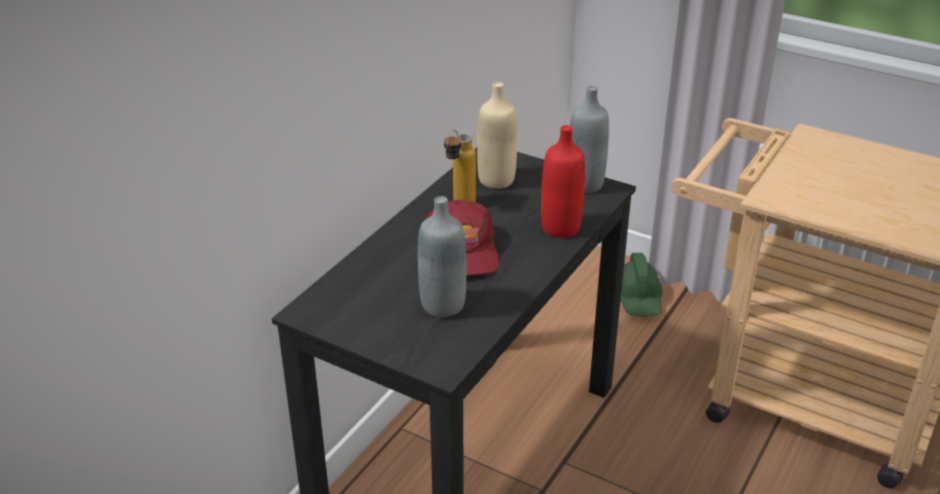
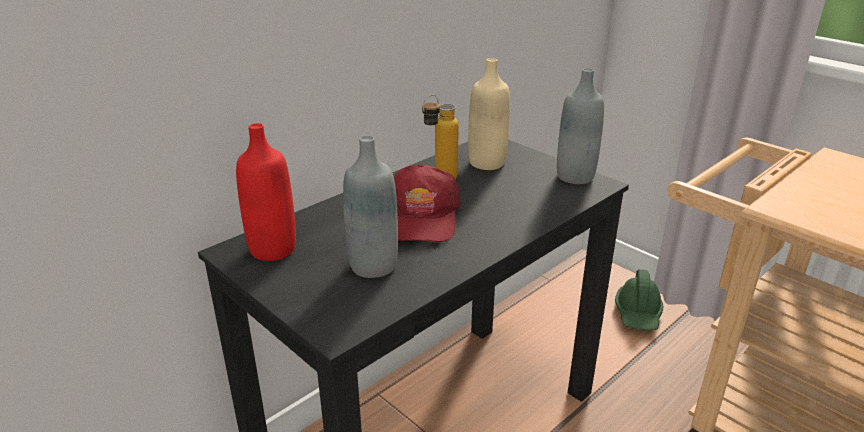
camera: 15 degrees right, 5 degrees down
red bottle [541,125,585,238] -> red bottle moved to [236,123,296,261]

